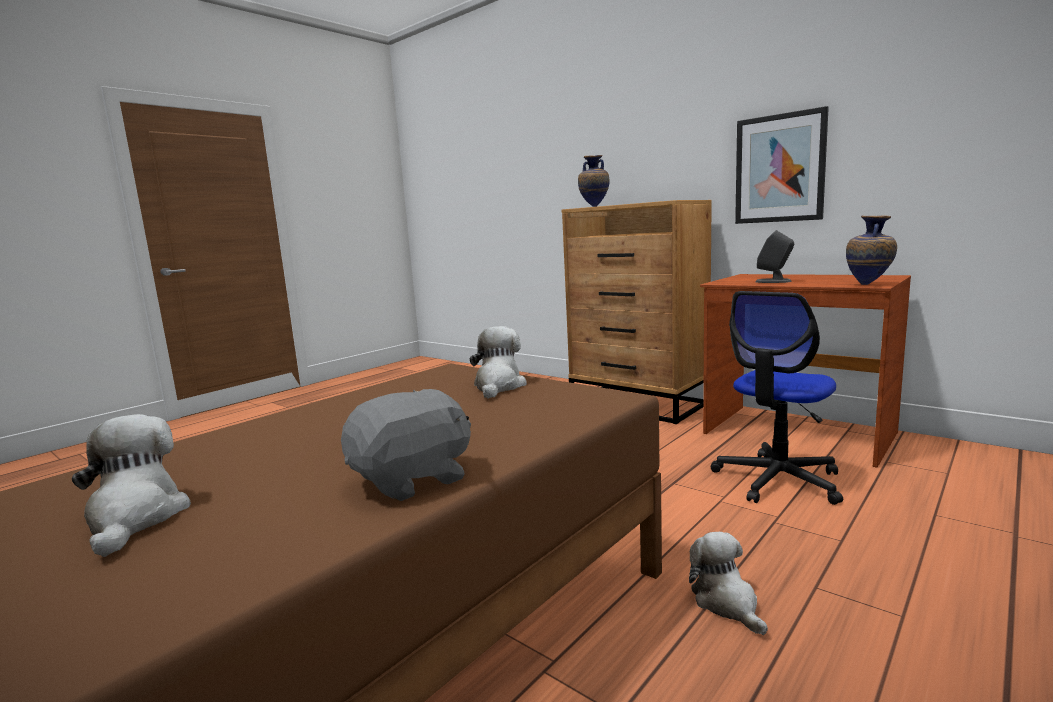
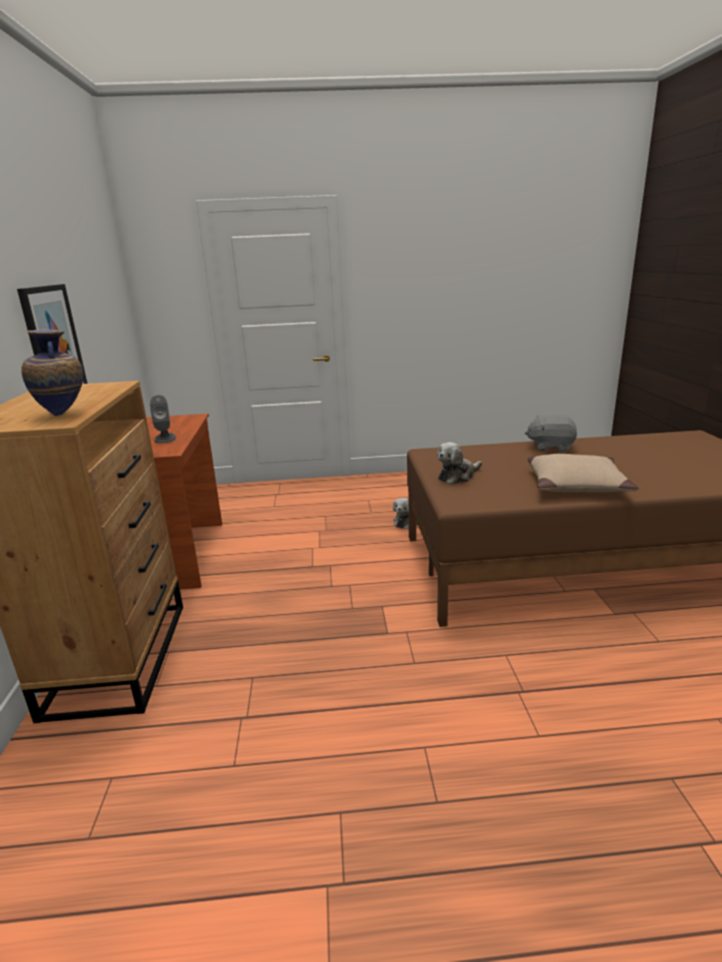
camera: 135 degrees left, 10 degrees up
plush toy [72,414,191,557] -> none
office chair [711,291,843,505] -> none
vase [846,215,897,285] -> none
none -> beige pillow [528,454,639,492]

